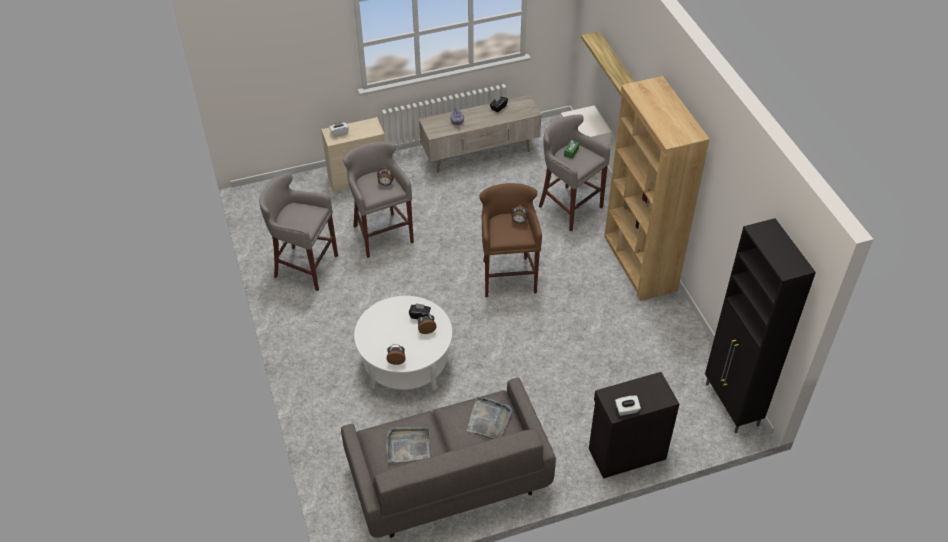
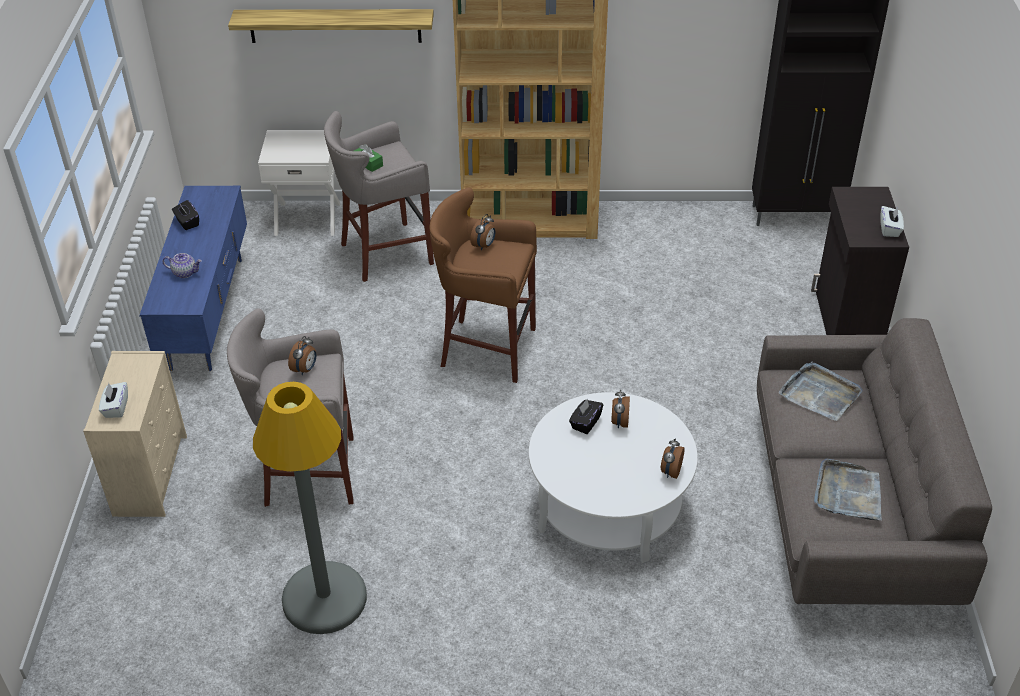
camera: 70 degrees left, 5 degrees down
grey stool [259,172,338,291] -> grey floor lamp [253,382,367,634]
beige tv stand [419,95,542,173] -> blue tv stand [139,186,247,371]

